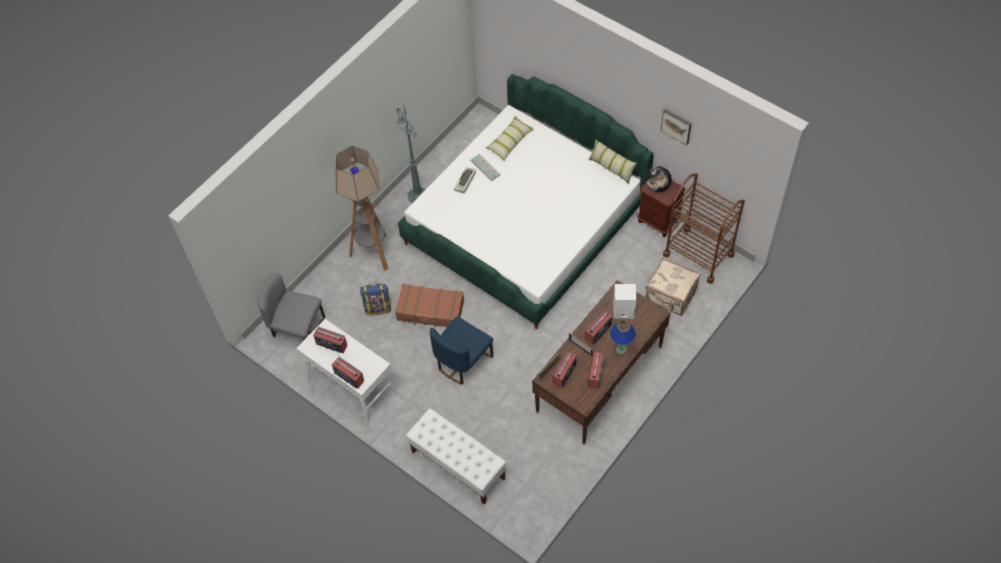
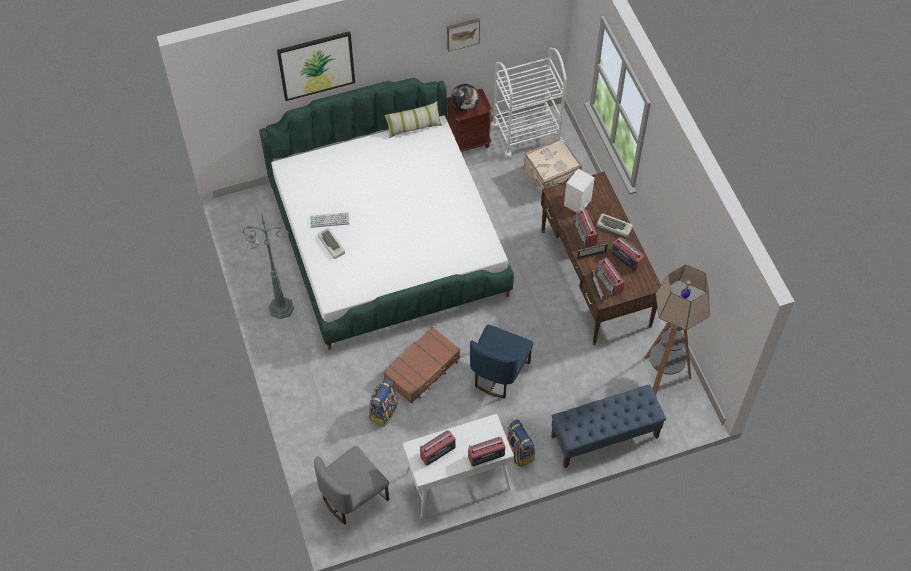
camera: 60 degrees left, 0 degrees up
floor lamp [336,146,388,270] -> floor lamp moved to [644,264,710,395]
white bench [406,408,506,504] -> blue bench [551,384,666,468]
blue chair [430,316,493,385] -> blue chair turned 45 degrees clockwise [470,325,533,398]
pillow [485,116,534,161] -> none
blue table lamp [609,321,636,354] -> keyboard [597,214,633,237]
brown cart [663,173,745,284] -> white cart [491,48,567,159]
none -> picture [277,31,355,101]
none -> backpack [508,419,535,467]

